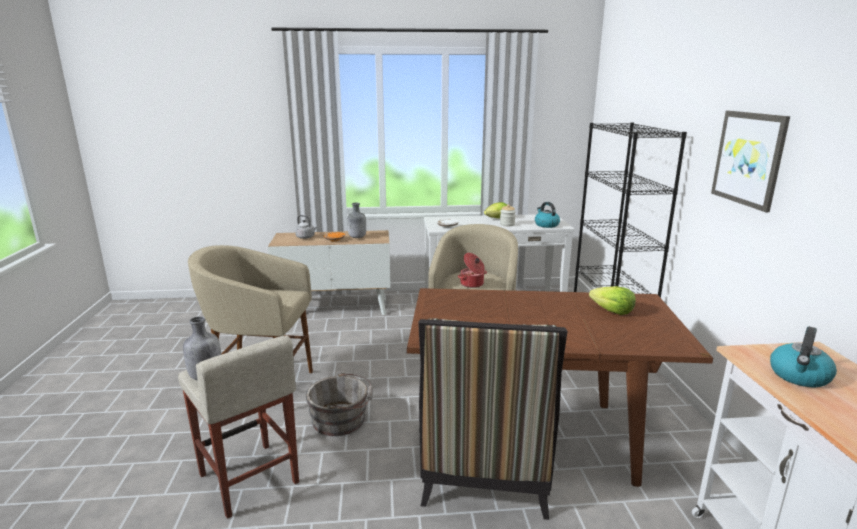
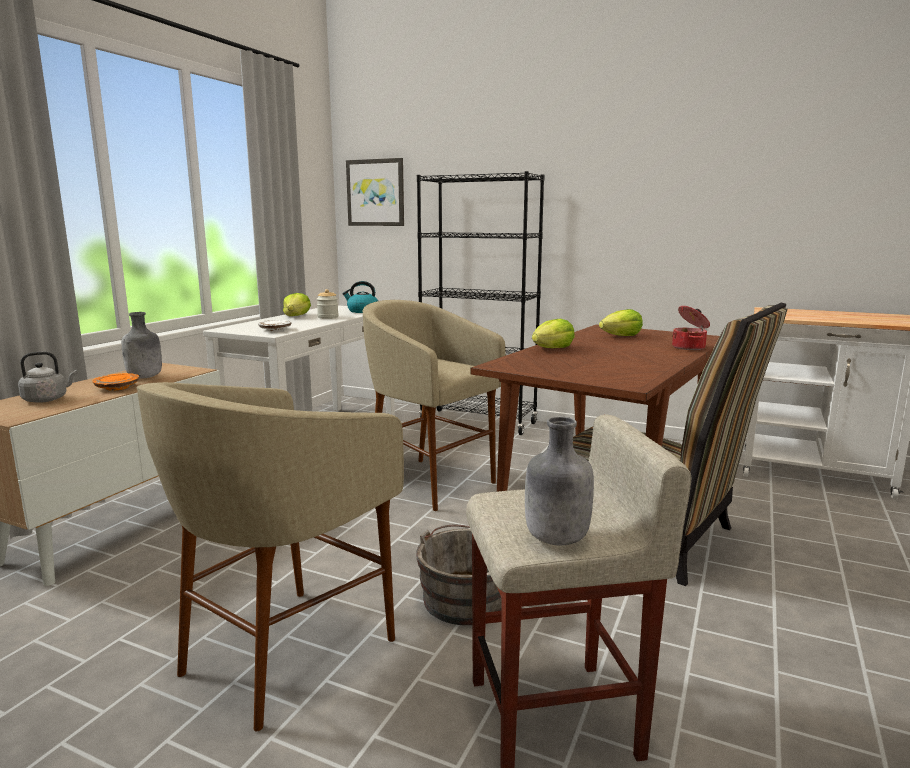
camera: 60 degrees left, 5 degrees down
cooking pot [458,253,487,288] -> cooking pot moved to [672,306,710,350]
picture [711,111,790,212] -> picture moved to [346,158,404,226]
kettle [770,327,837,387] -> none
none -> lettuce [532,319,575,348]

